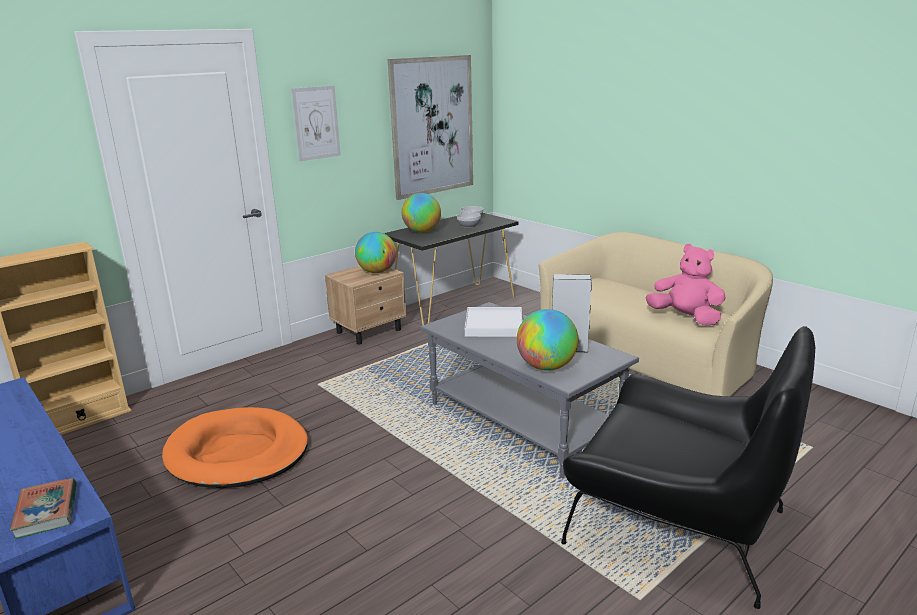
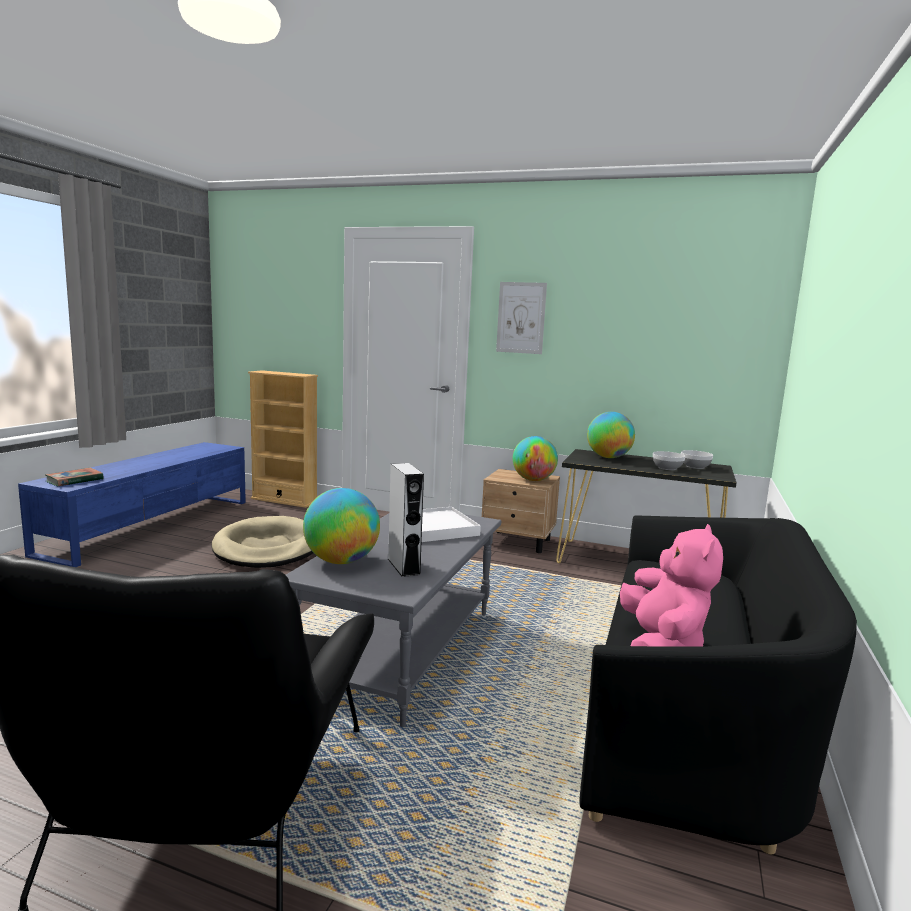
camera: 60 degrees right, 10 degrees down
orange dog bed [162,407,308,488] -> beige dog bed [212,516,313,568]
picture [388,55,473,200] -> none
beige sofa [539,232,773,396] -> black sofa [580,516,857,854]

